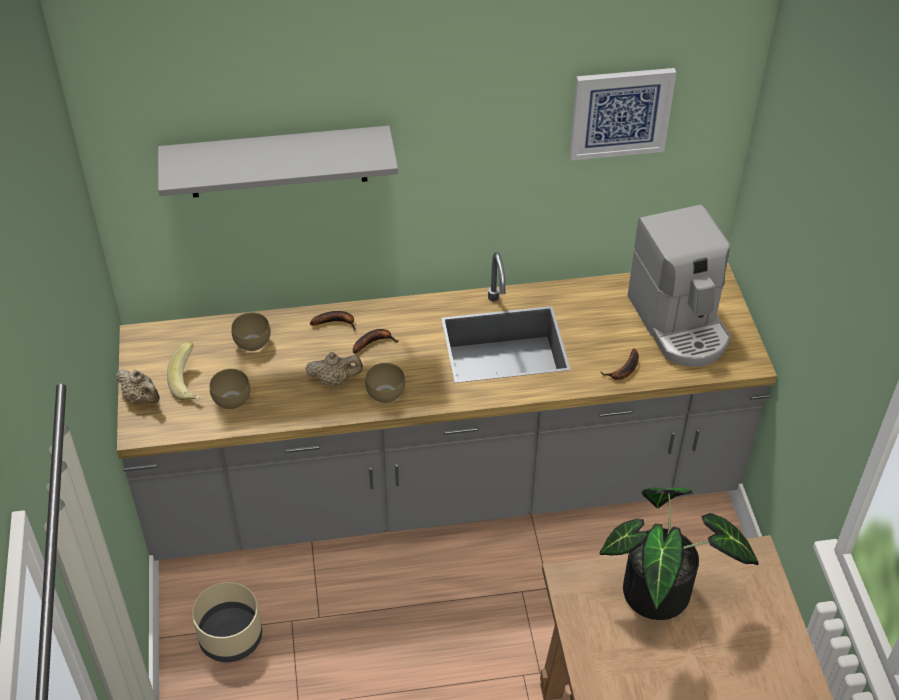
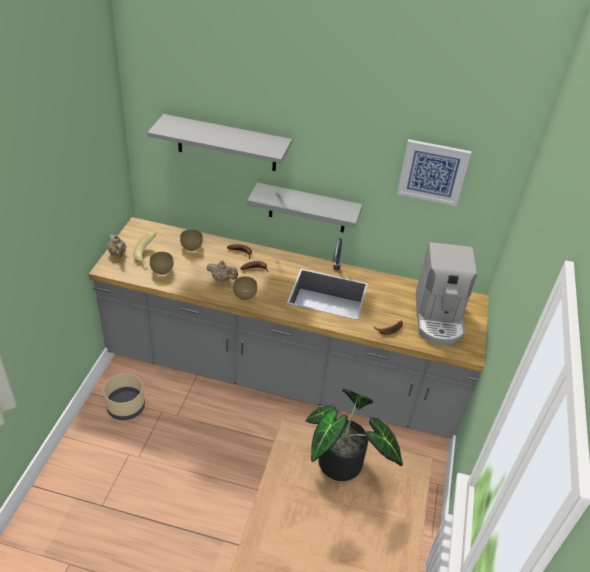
camera: 20 degrees right, 5 degrees down
none -> grey shelf [247,182,362,233]

